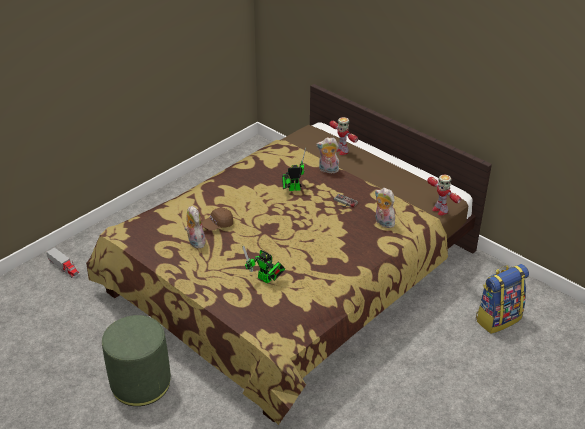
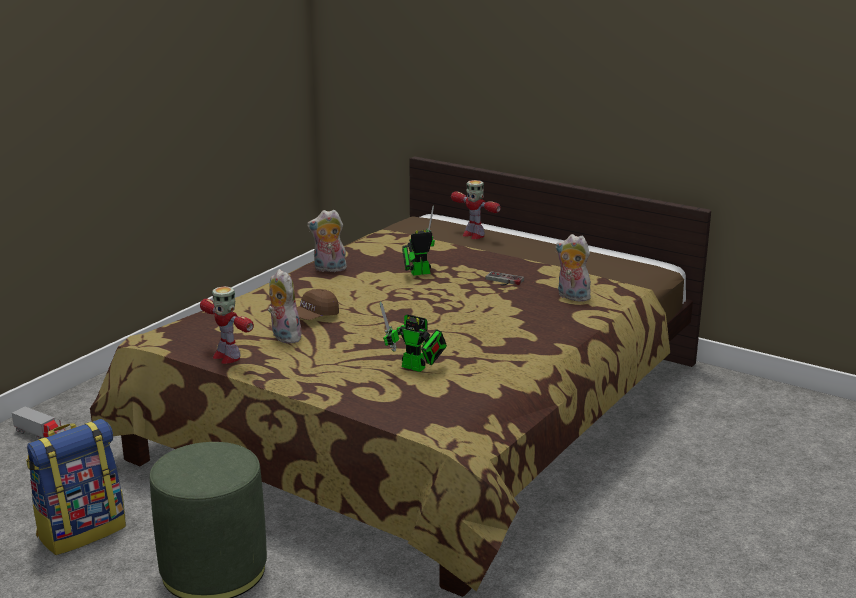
camera: 10 degrees left, 15 degrees down
plush toy [316,137,341,173] -> plush toy moved to [307,210,348,272]
toy robot [427,174,461,215] -> toy robot moved to [200,286,254,364]
backpack [476,264,529,334] -> backpack moved to [26,419,126,555]

